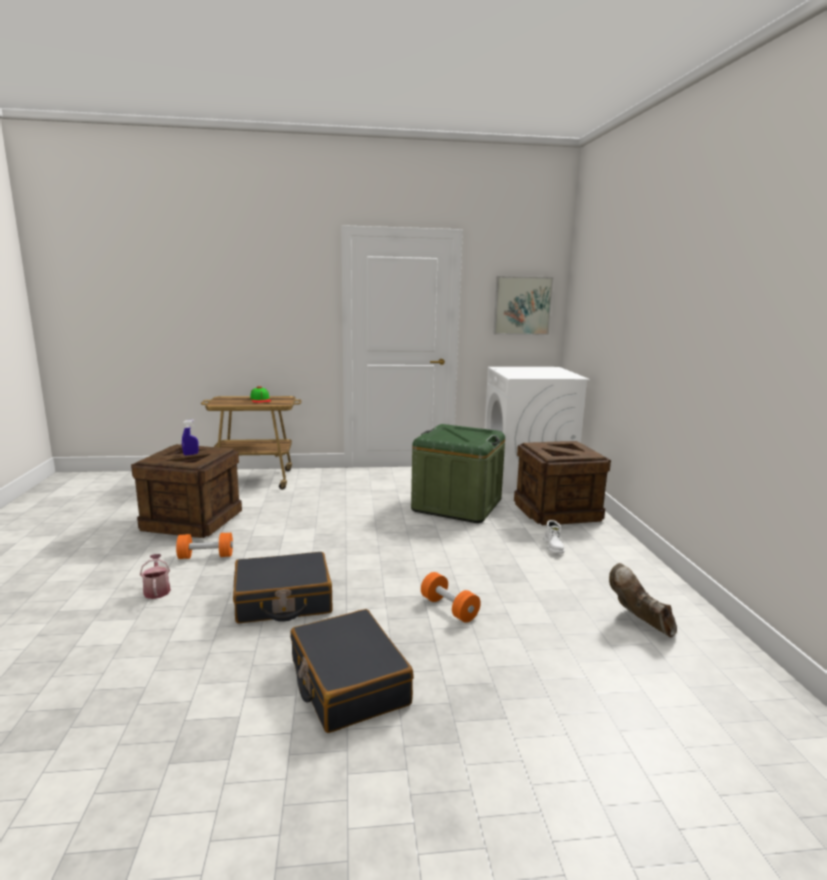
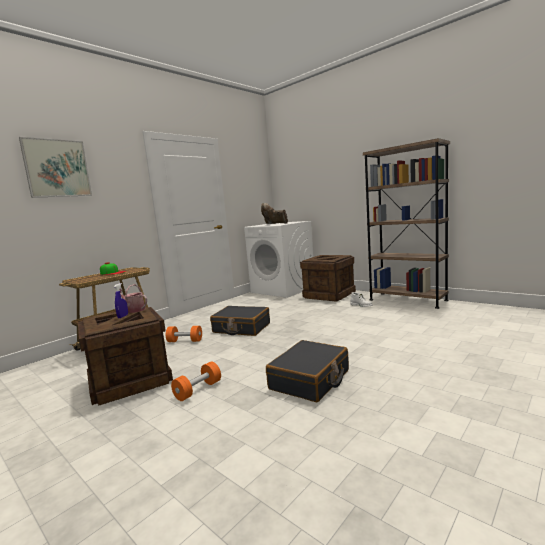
camera: 40 degrees left, 5 degrees down
watering can [140,554,171,599] -> watering can moved to [115,284,147,313]
black suitcase [290,609,414,733] -> black suitcase moved to [210,306,270,336]
green storage box [411,424,505,523] -> none
orange dumbbell [421,572,481,623] -> orange dumbbell moved to [166,326,202,342]
picture [493,276,554,335] -> picture moved to [19,137,92,198]
brown boot [609,563,677,637] -> brown boot moved to [261,203,288,224]
none -> brown bookcase [363,138,450,309]

